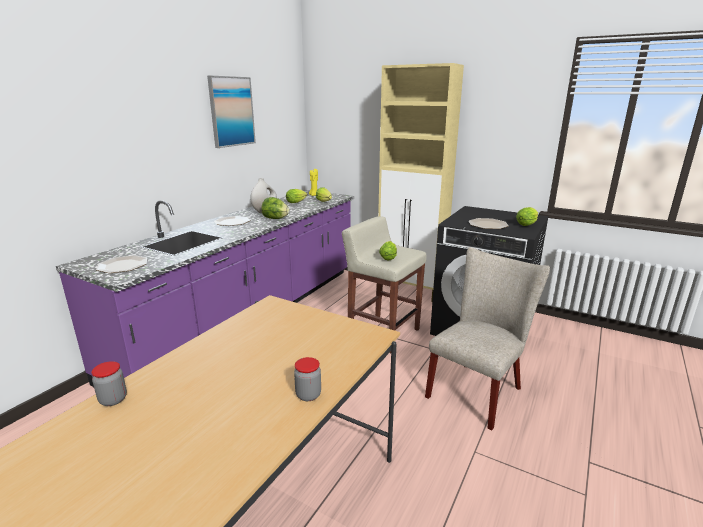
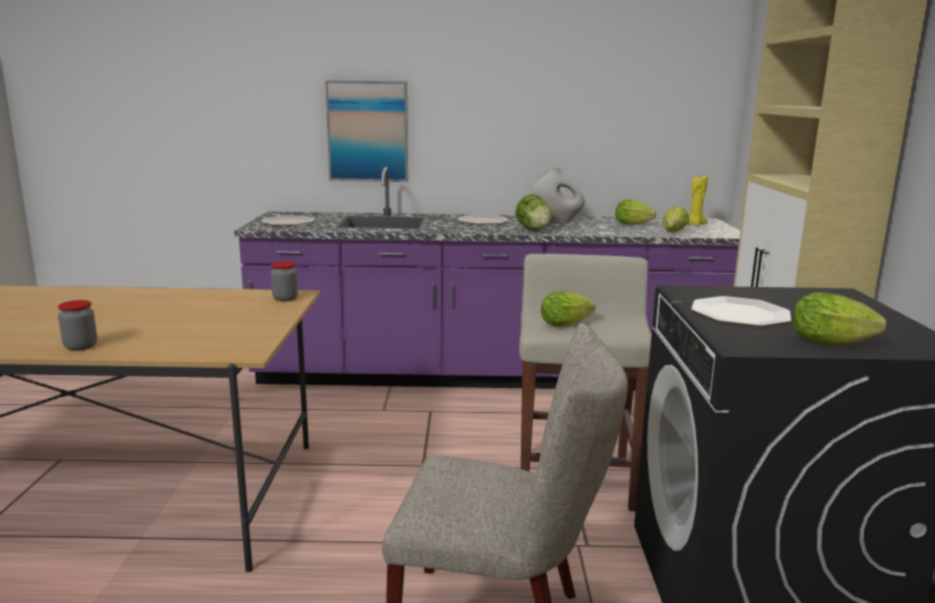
camera: 60 degrees right, 5 degrees down
jar [91,361,127,406] -> jar moved to [271,261,298,301]
picture [207,76,256,148] -> picture moved to [325,80,408,182]

